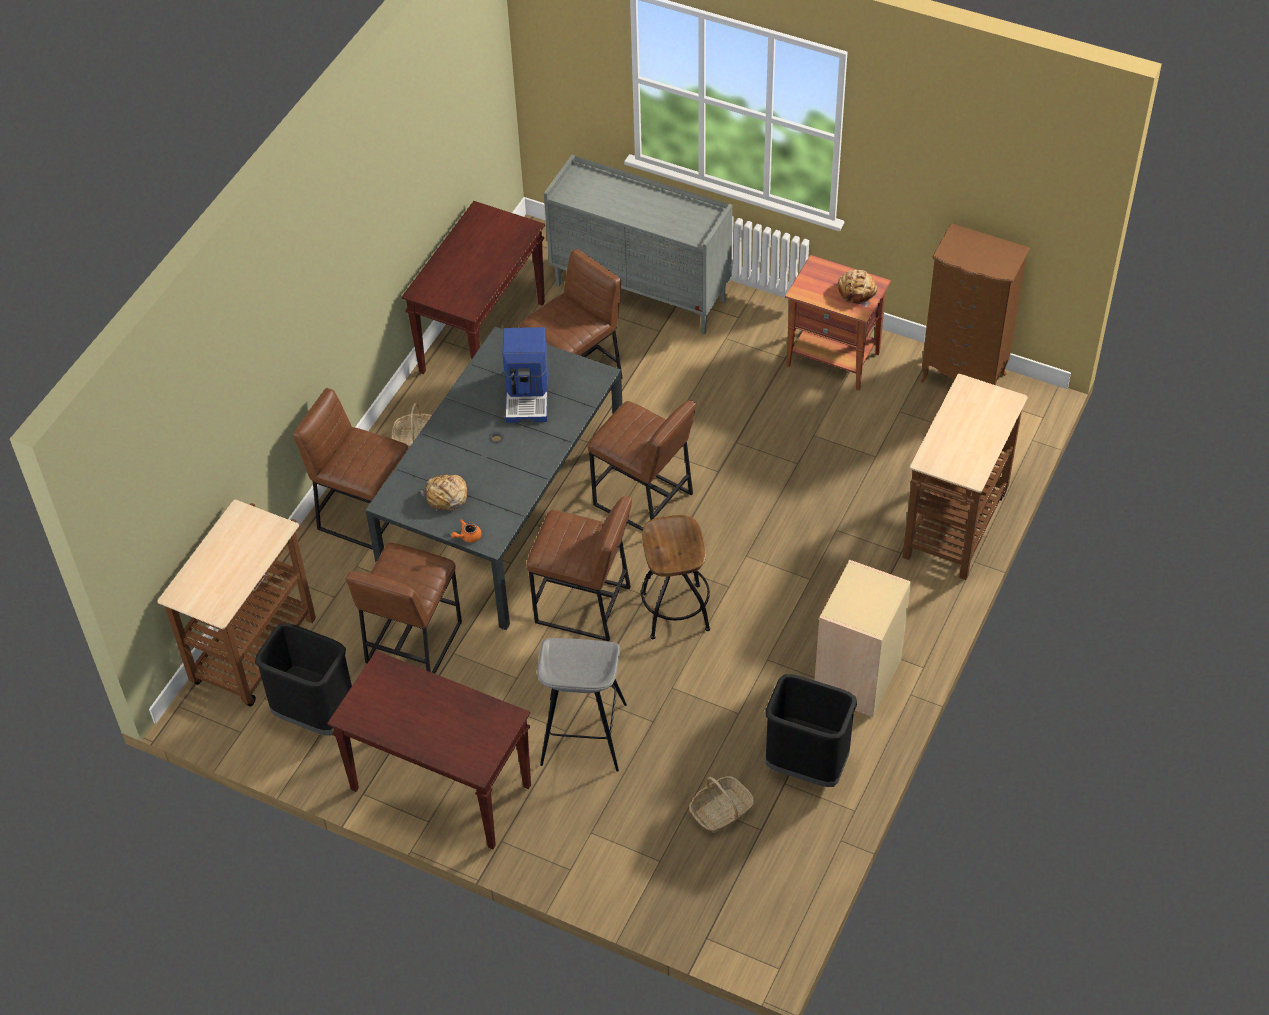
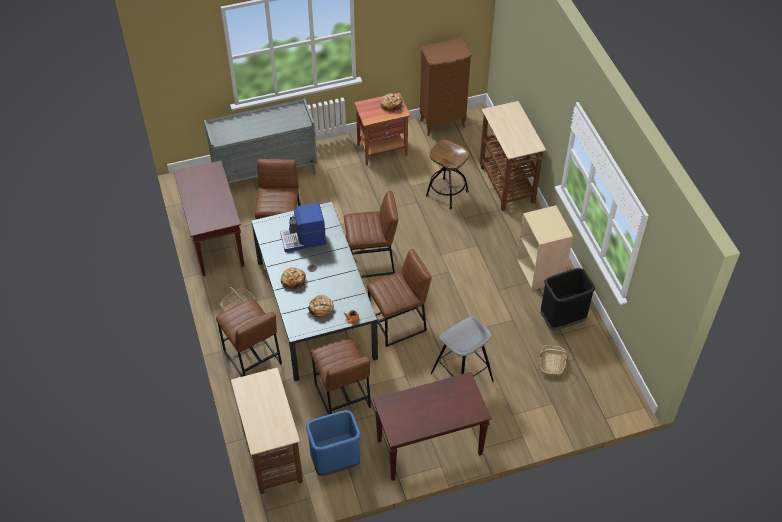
camera: 45 degrees left, 0 degrees up
black trash can [255,623,352,736] -> blue trash can [306,410,360,476]
brown chair [293,388,409,550] -> brown chair turned 105 degrees counterclockwise [216,298,282,377]
coffee machine [502,327,549,423] -> coffee machine turned 120 degrees clockwise [280,203,326,252]
brown stool [641,515,710,639] -> brown stool moved to [426,140,470,210]
none -> bread [281,267,308,290]

